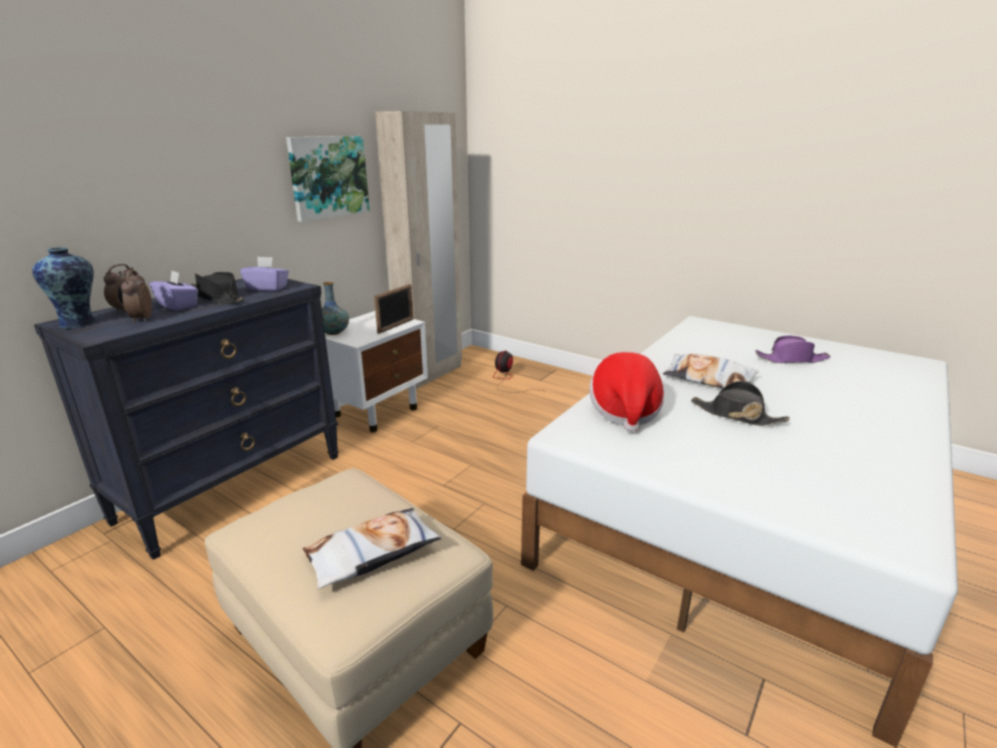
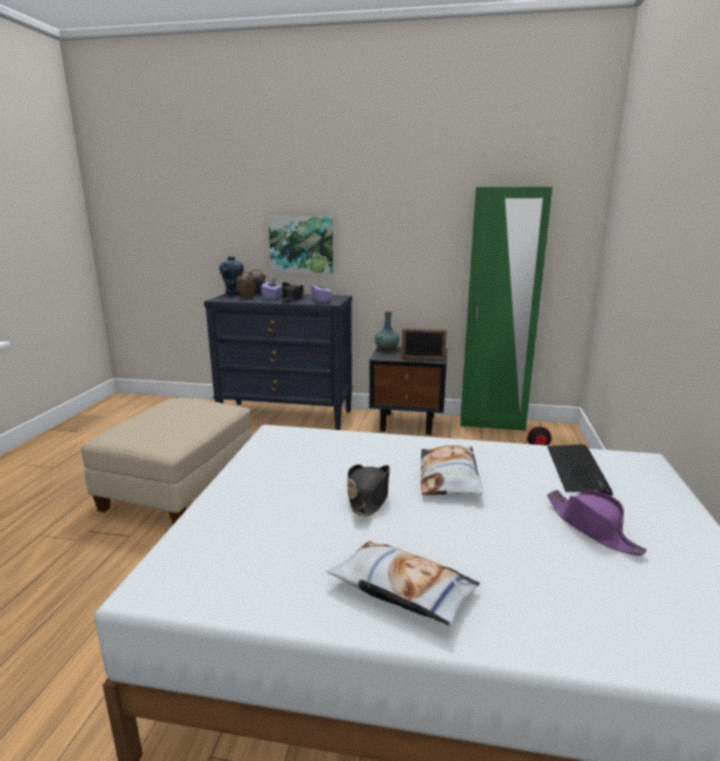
camera: 65 degrees right, 5 degrees down
picture [286,136,370,222] -> picture moved to [268,216,333,274]
pillow [303,508,442,589] -> pillow moved to [326,541,480,626]
white nightstand [325,311,428,432] -> black nightstand [369,346,448,435]
beige wardrobe [375,111,462,389] -> green wardrobe [461,187,553,431]
hat [589,352,664,432] -> none
none -> keyboard [548,444,613,496]

